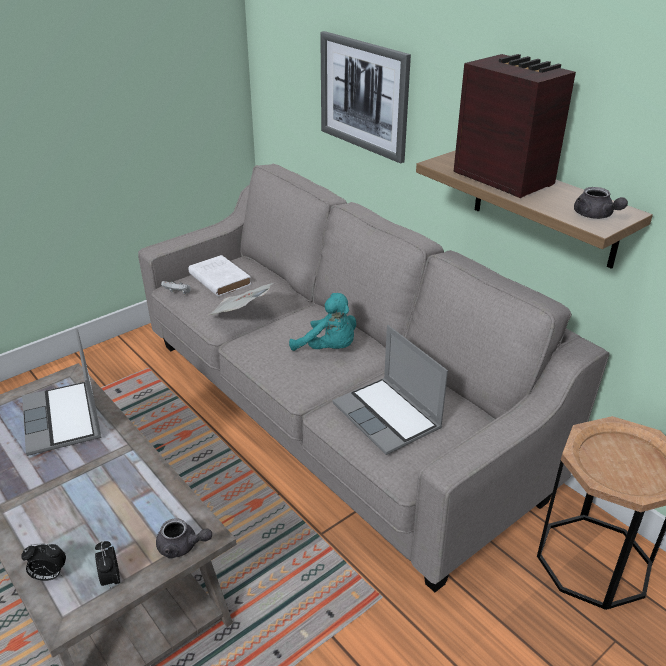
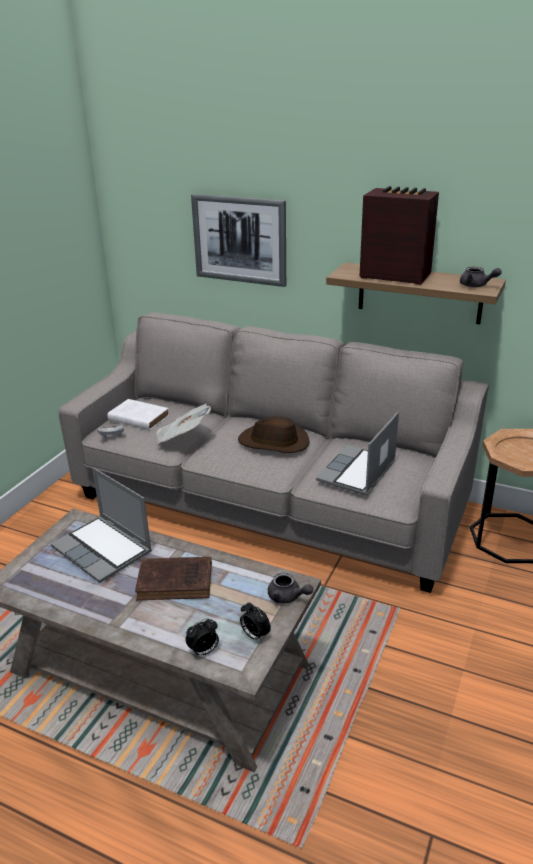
camera: 25 degrees left, 5 degrees down
grey teapot [156,518,212,558] -> grey teapot turned 45 degrees clockwise [268,573,313,603]
turquoise plush toy [289,293,356,351] -> brown hat [238,416,309,453]
laptop [332,325,448,455] -> laptop turned 90 degrees clockwise [316,412,399,496]
none -> brown book [135,557,212,600]

